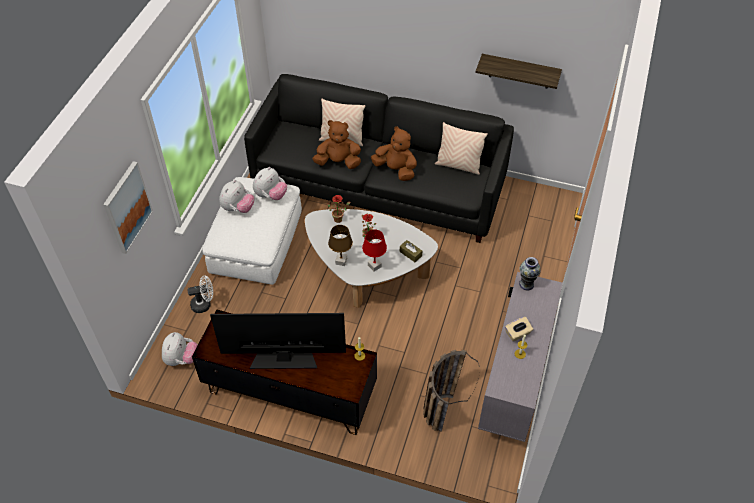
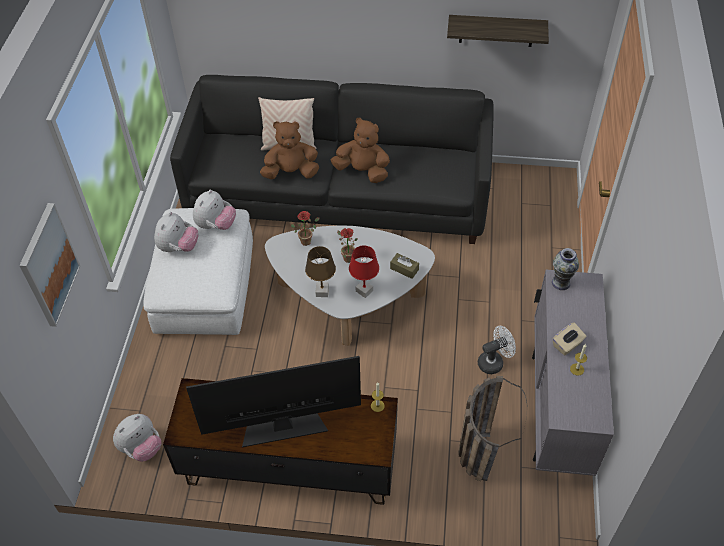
camera: 10 degrees left, 0 degrees up
plush toy [162,332,198,366] -> plush toy turned 45 degrees clockwise [113,414,162,462]
white fan [187,275,213,313] -> white fan moved to [478,326,516,374]
beige pillow [435,122,488,175] -> none

